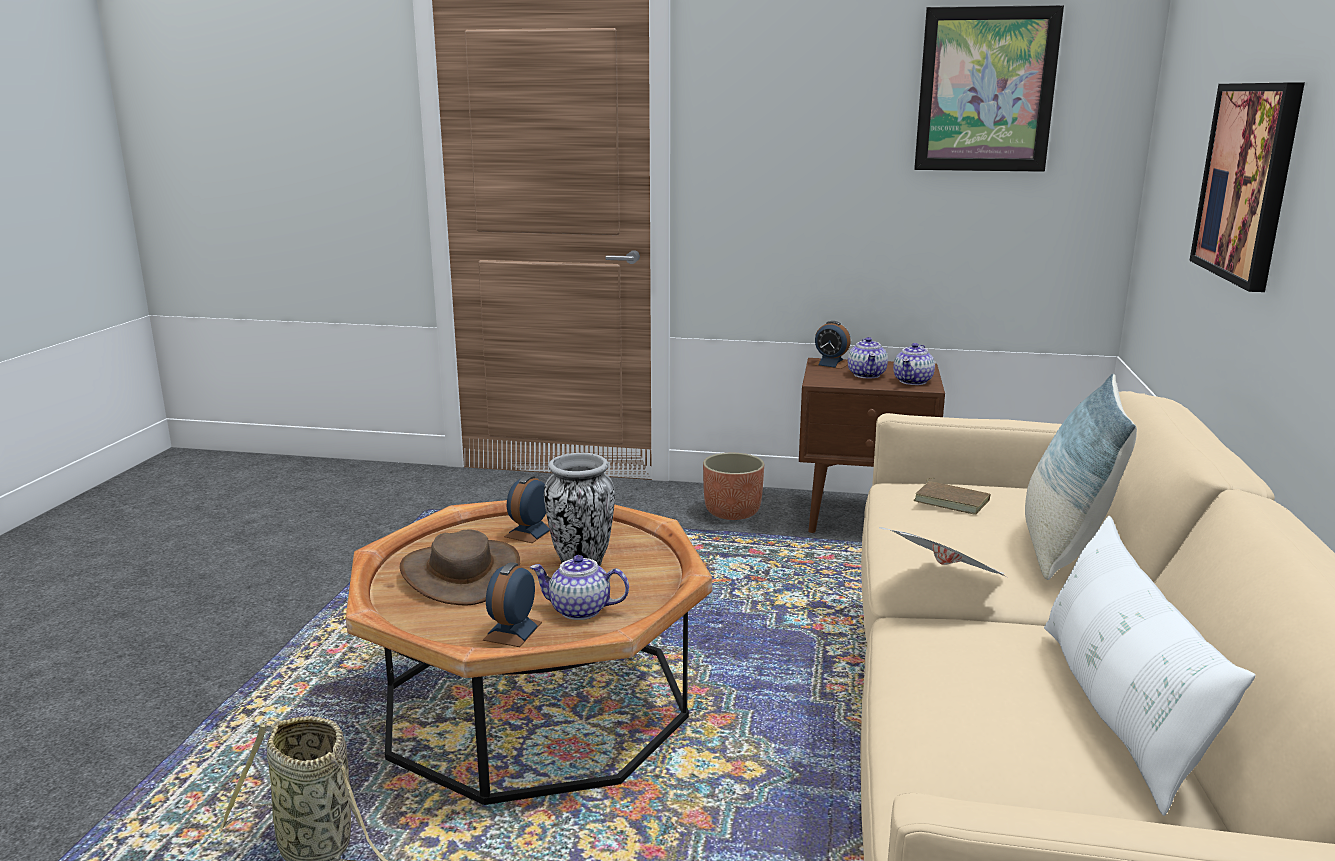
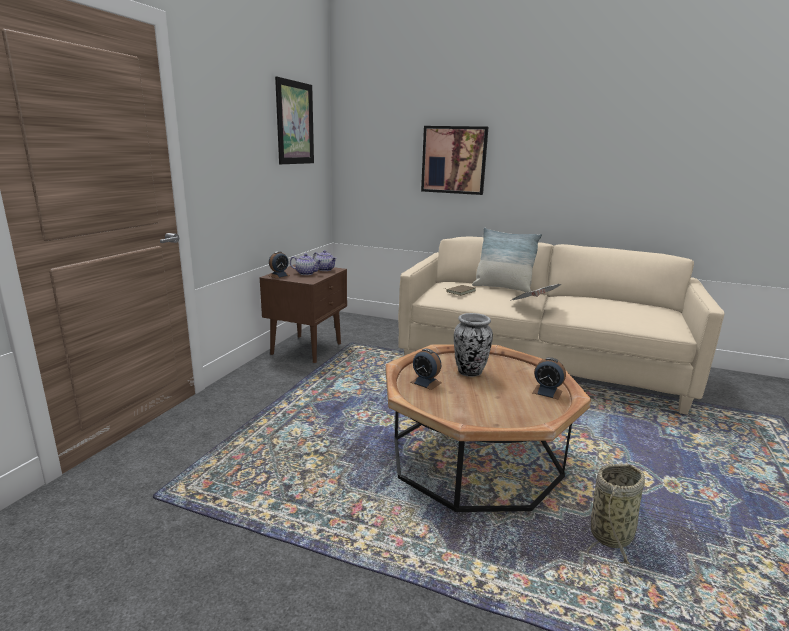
camera: 80 degrees left, 0 degrees up
brown hat [400,530,520,606] -> none
teapot [530,555,629,620] -> none
planter [703,453,764,520] -> none
white pillow [1044,516,1255,816] -> none

